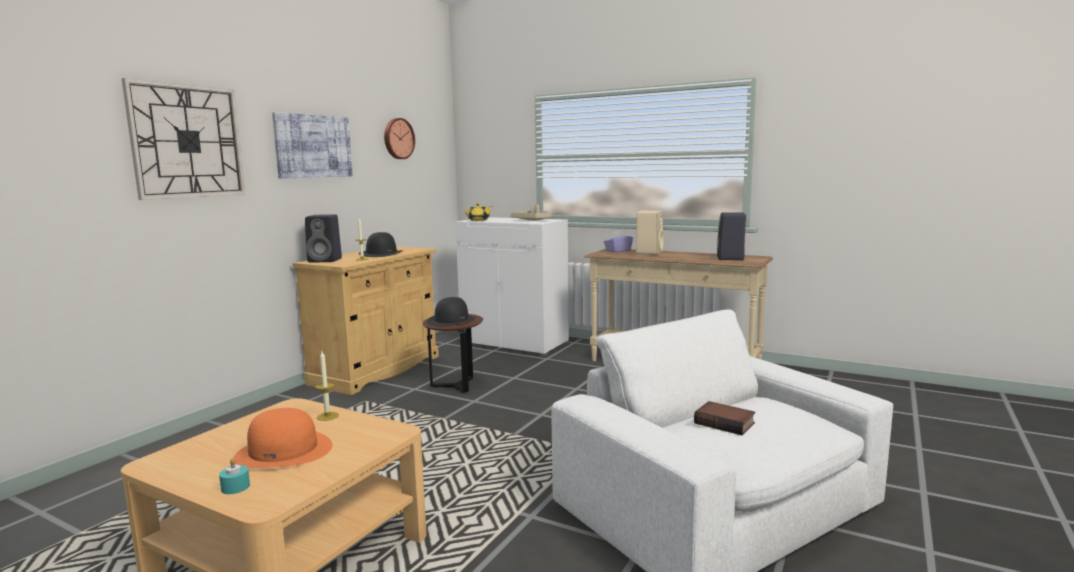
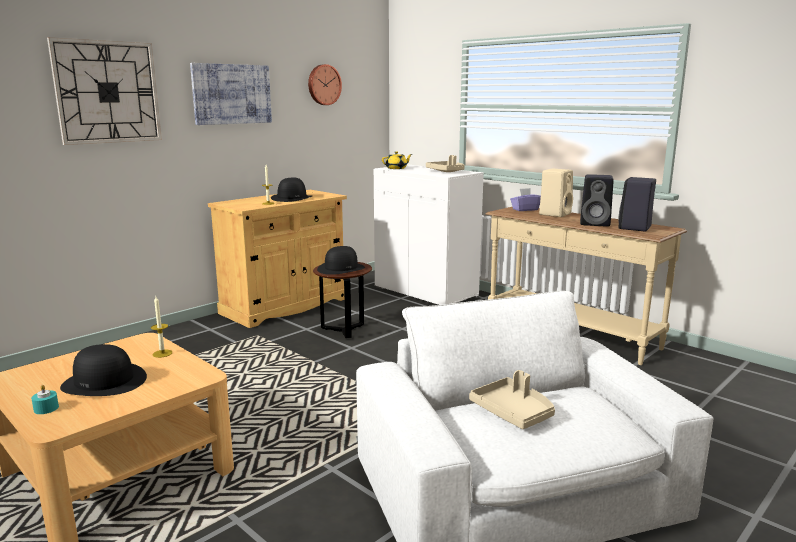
camera: 15 degrees right, 5 degrees up
orange hat [233,408,332,468] -> black hat [60,344,147,396]
black speaker [305,214,342,263] -> black speaker moved to [580,174,614,227]
book [694,401,755,435] -> beige tray [469,370,555,429]

